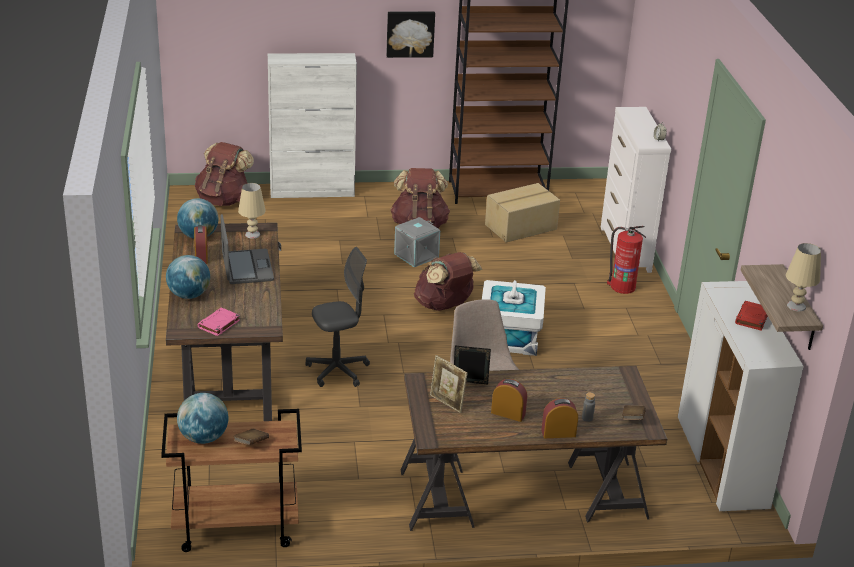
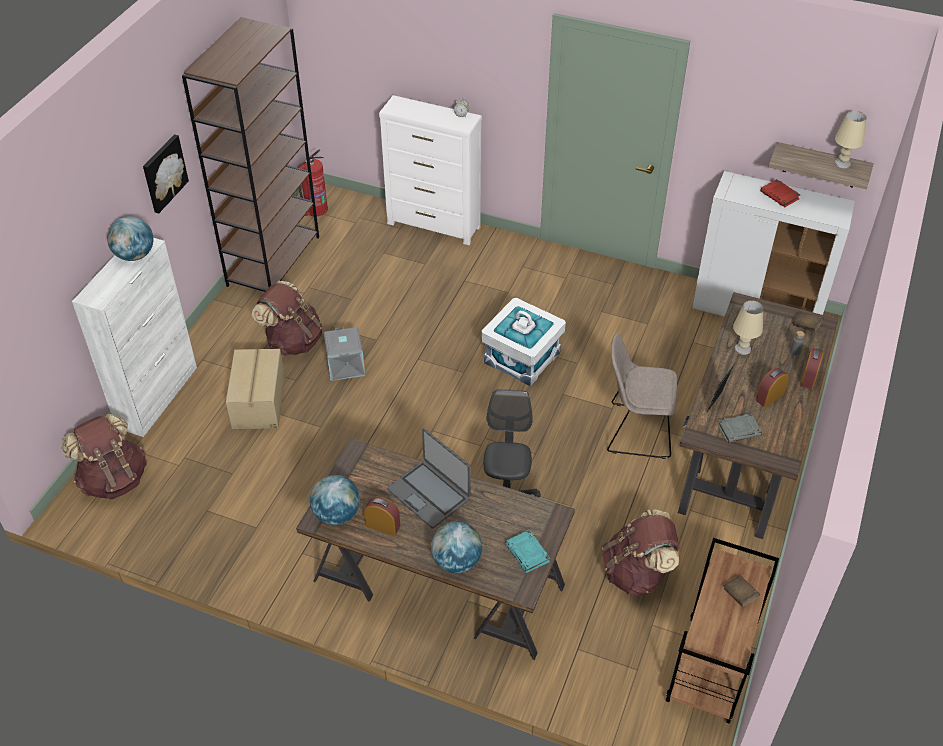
camera: 60 degrees left, 15 degrees up
globe [177,393,228,444] -> globe moved to [107,216,153,261]
pink book [198,307,240,336] -> turquoise book [505,529,550,573]
laptop [220,214,274,284] -> laptop turned 150 degrees counterclockwise [387,428,471,528]
beige table lamp [238,183,266,239] -> beige table lamp moved to [733,300,763,355]
brown backpack [414,252,482,311] -> brown backpack moved to [602,509,680,596]
picture frame [430,355,467,413] -> grey book [717,414,762,443]
cardboard box [485,183,560,243] -> cardboard box moved to [226,349,285,429]
fire extinguisher [607,226,646,294] -> fire extinguisher moved to [297,149,328,216]

